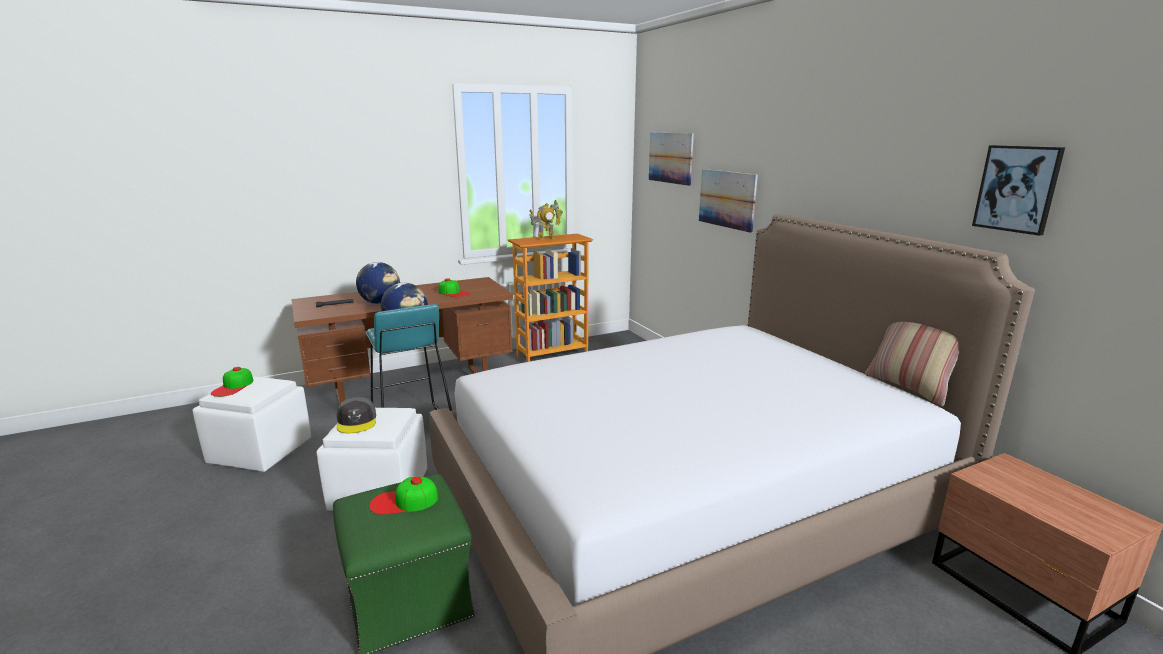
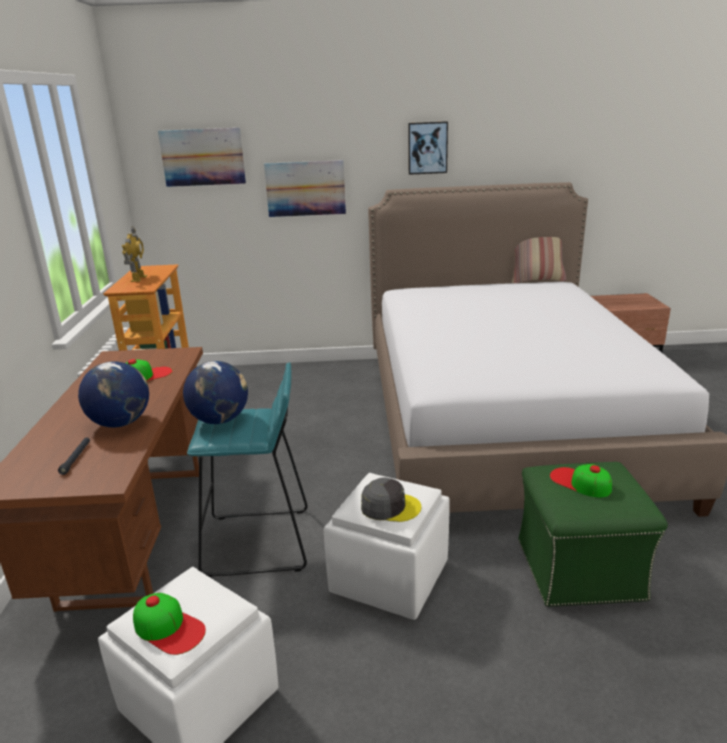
camera: 65 degrees left, 5 degrees up
cap [369,477,438,514] -> cap turned 120 degrees clockwise [550,464,612,497]
picture [972,145,1065,236] -> picture moved to [408,121,448,175]

